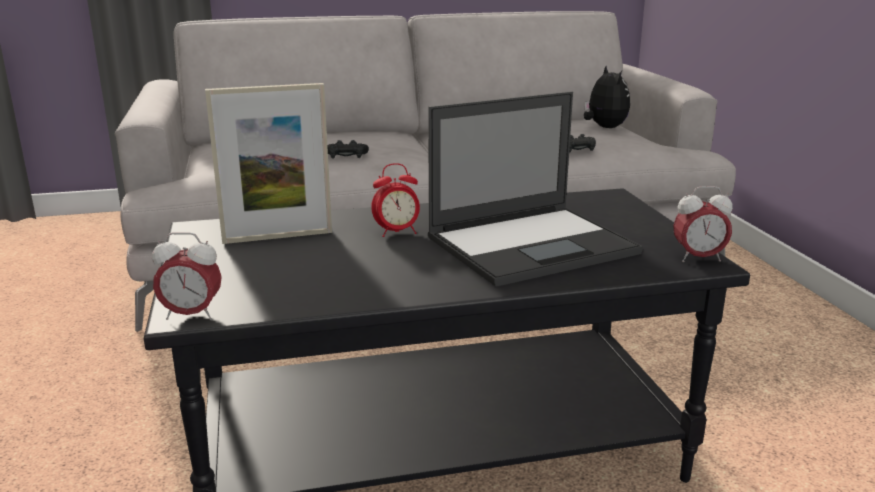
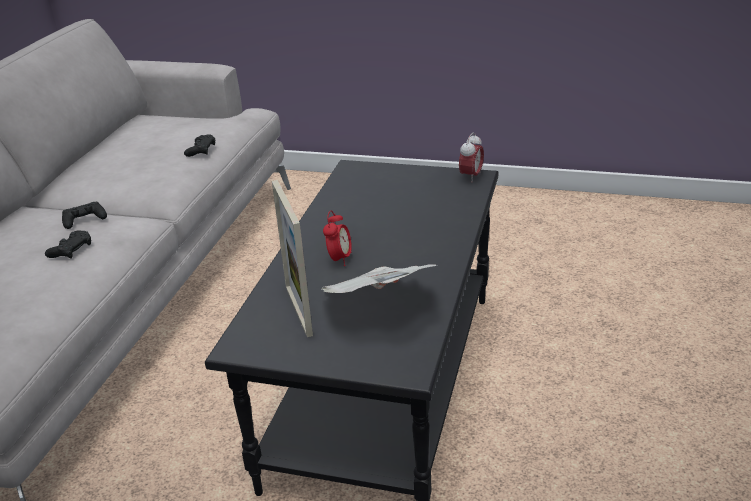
camera: 60 degrees left, 10 degrees up
alarm clock [152,232,222,320] -> none
picture frame [205,83,332,244] -> picture frame turned 150 degrees clockwise [272,180,313,337]
laptop [428,92,643,287] -> none
plush toy [584,66,630,128] -> none
none -> black game controller [62,202,107,229]
none -> newspaper [321,264,438,293]

